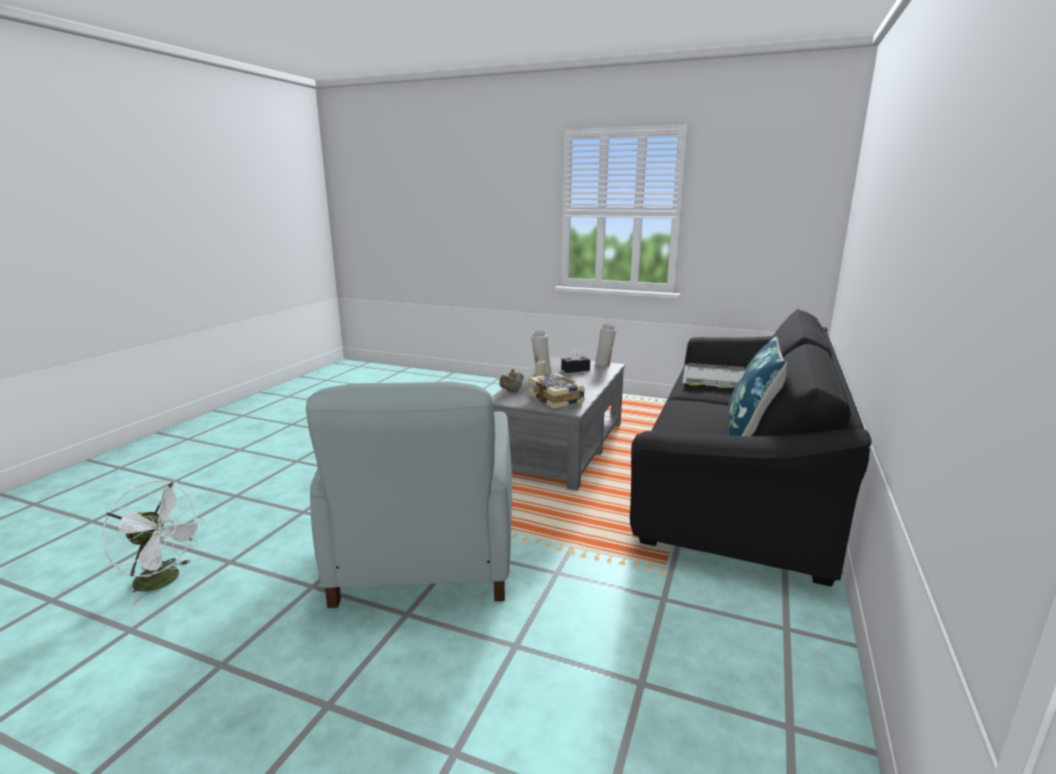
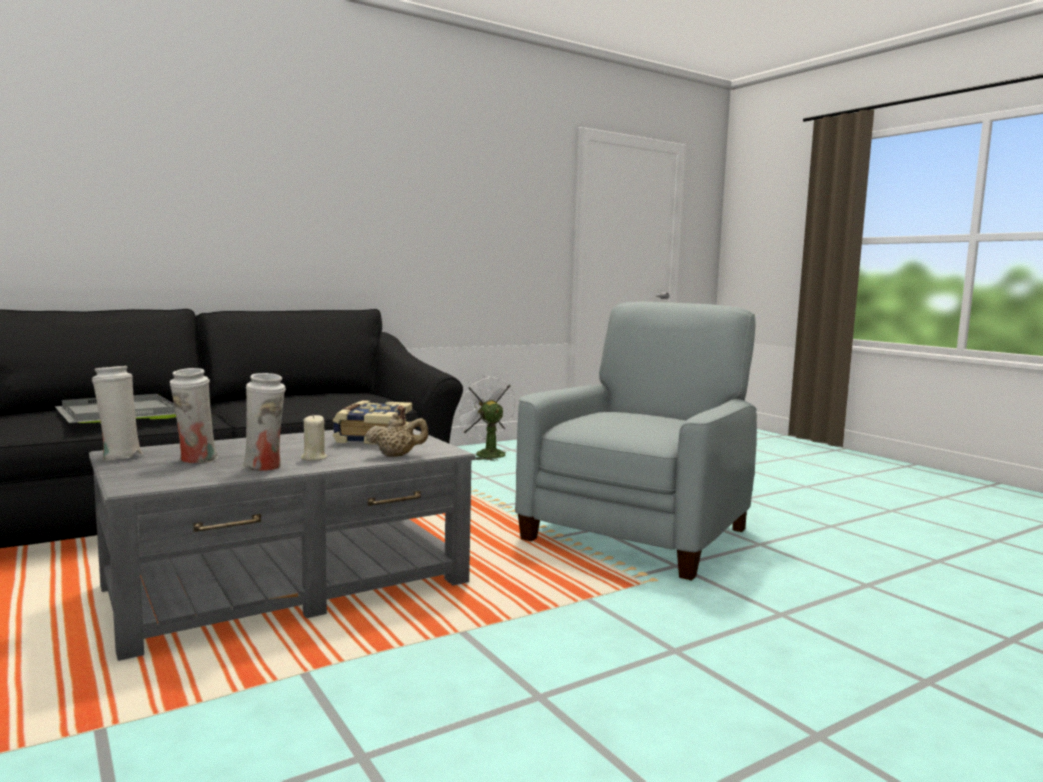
camera: 145 degrees left, 10 degrees down
white fan [102,481,205,604] -> white fan moved to [454,375,515,461]
black tissue box [561,348,590,373] -> white vase [170,368,218,463]
blue pillow [728,336,787,436] -> none

